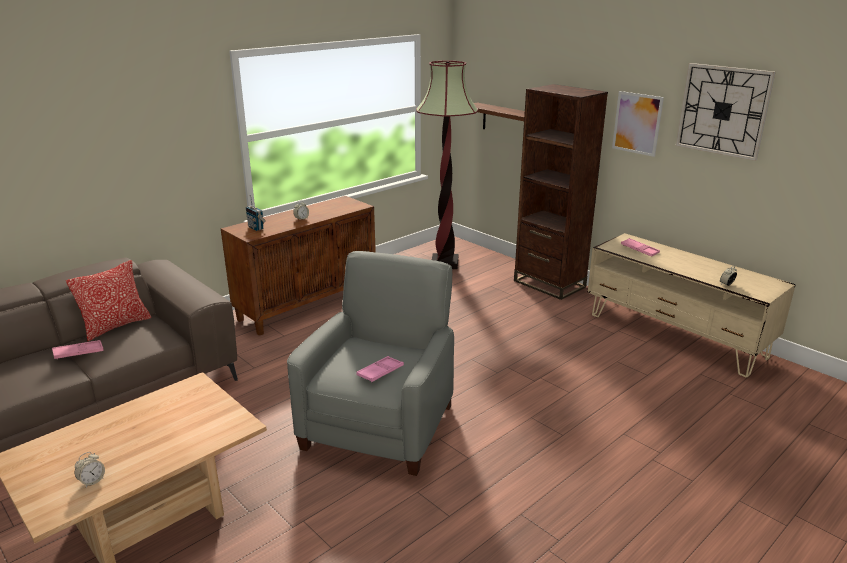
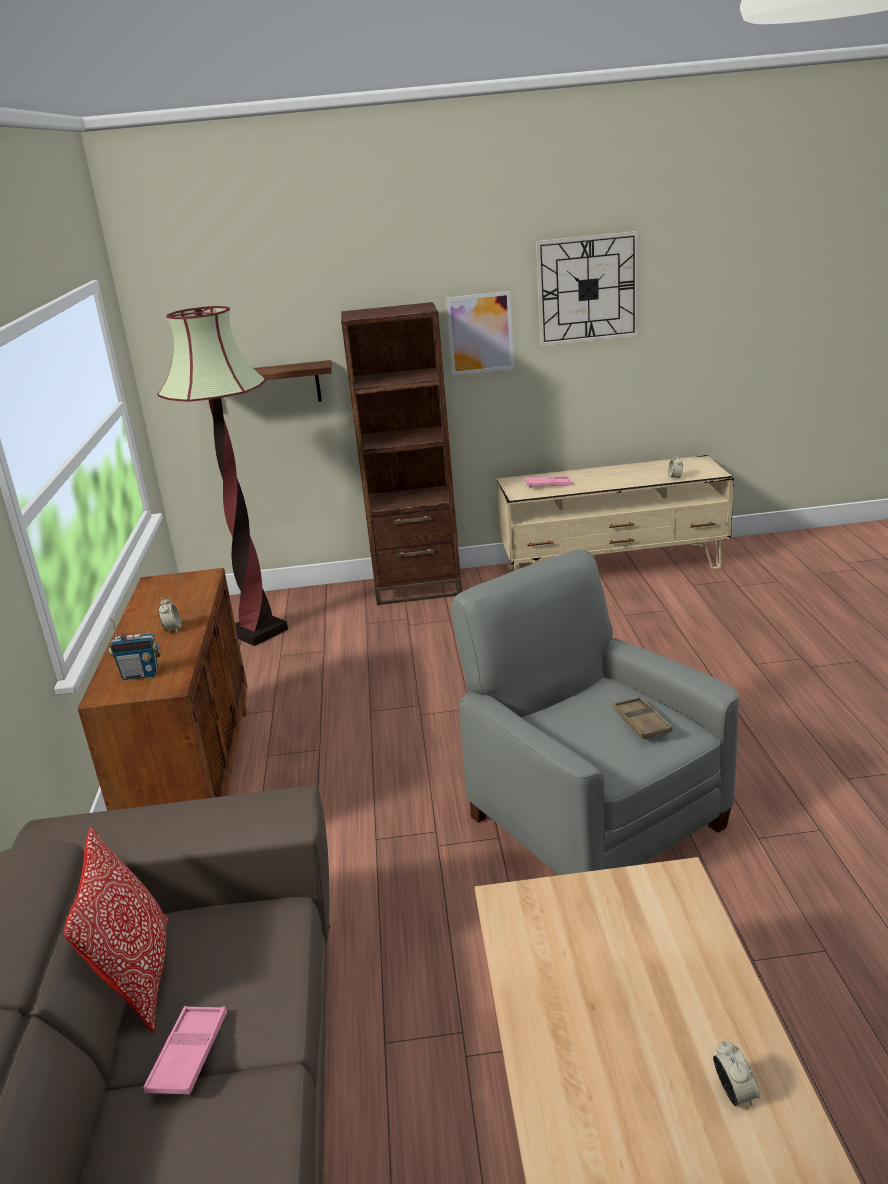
camera: 50 degrees left, 0 degrees up
pink tray [356,356,404,382] -> brown tray [612,696,673,739]

